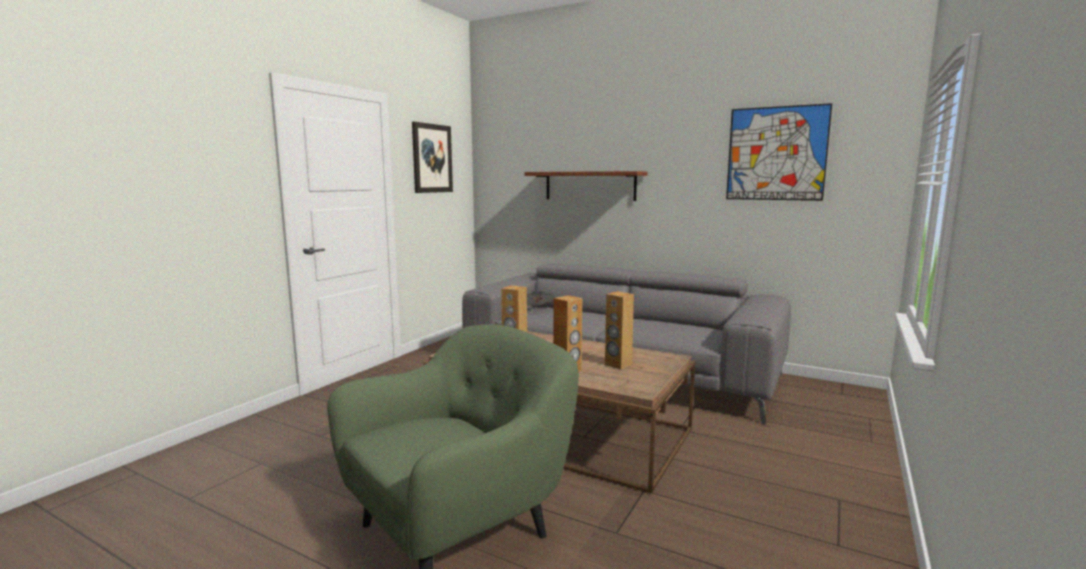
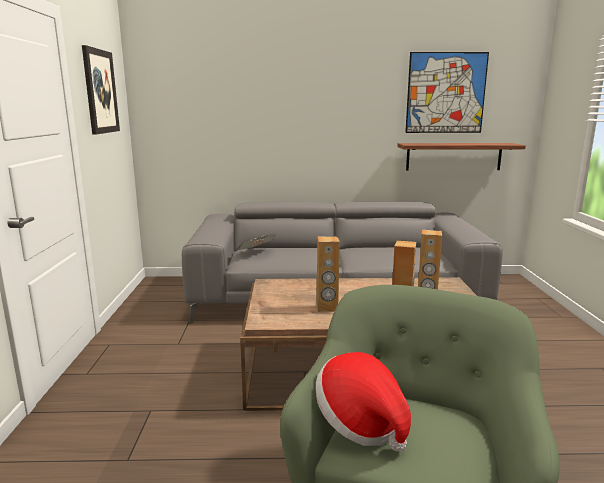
camera: 30 degrees left, 5 degrees up
shelf [524,171,647,201] -> shelf moved to [397,143,526,170]
none -> hat [316,352,411,452]

